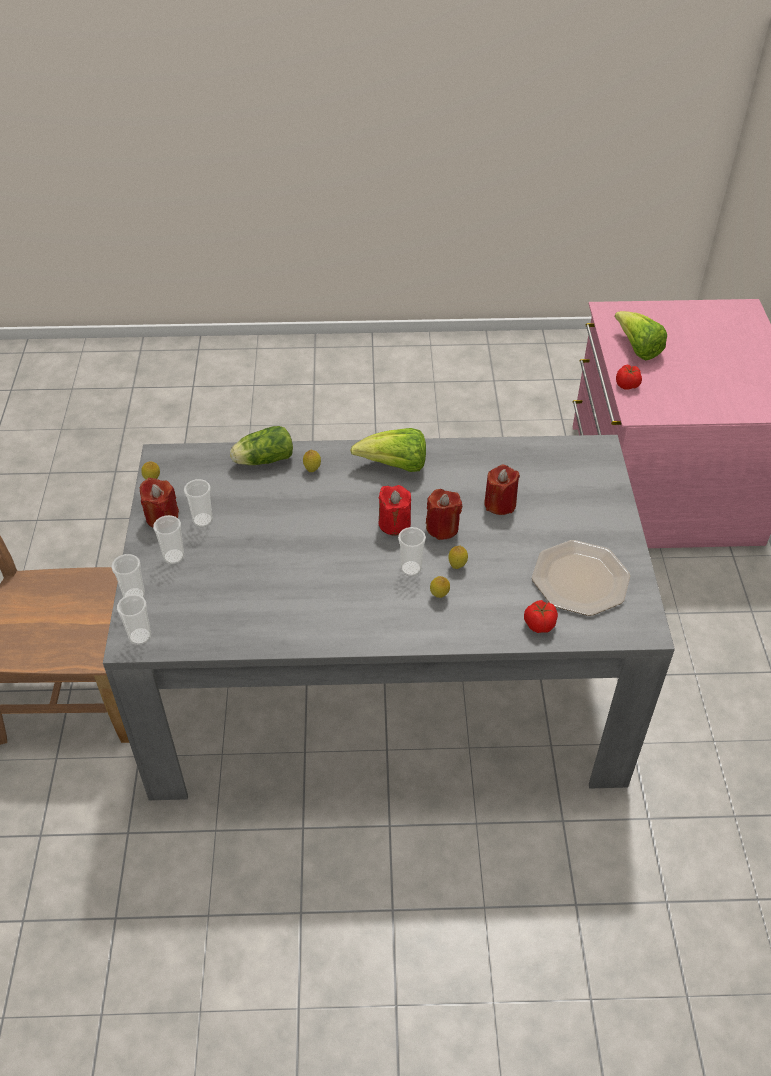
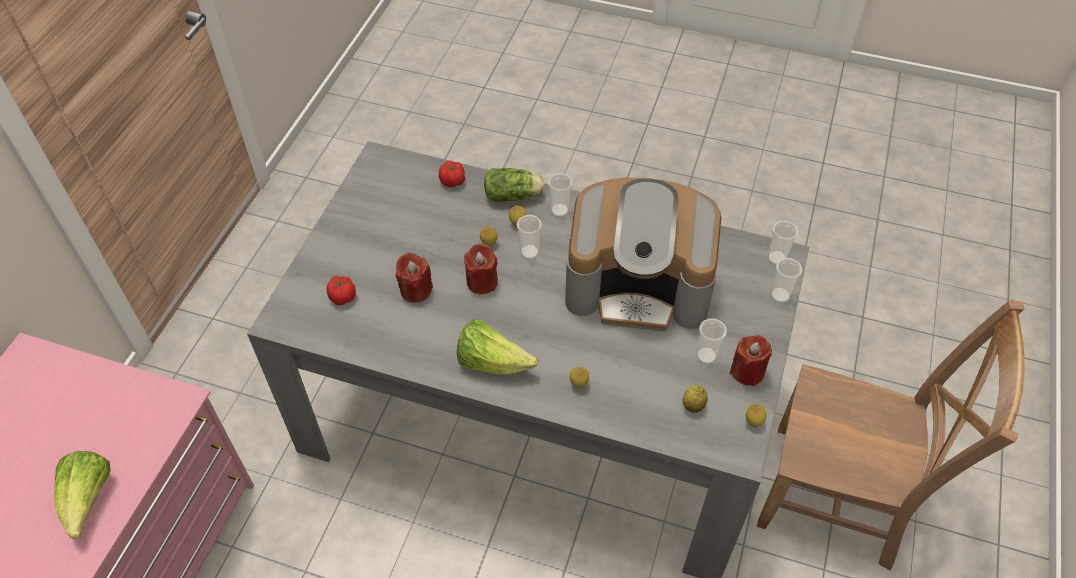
camera: 160 degrees left, 5 degrees up
cup [153,515,184,564] -> cup moved to [548,173,573,217]
lettuce [230,426,293,465] -> lettuce moved to [484,168,545,202]
red candle [379,485,411,536] -> none
plate [532,540,630,616] -> none
tomato [616,365,642,390] -> tomato moved to [327,276,356,305]
none -> coffee machine [565,178,721,332]
none -> lemon [682,385,708,413]

